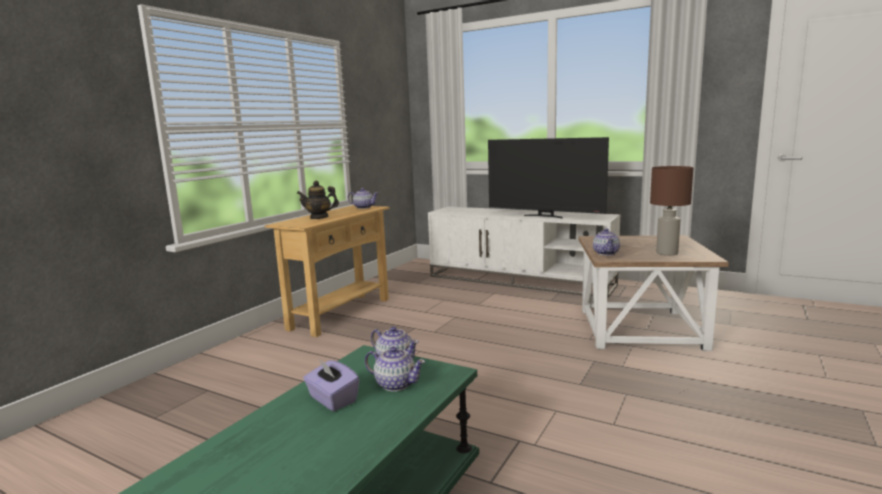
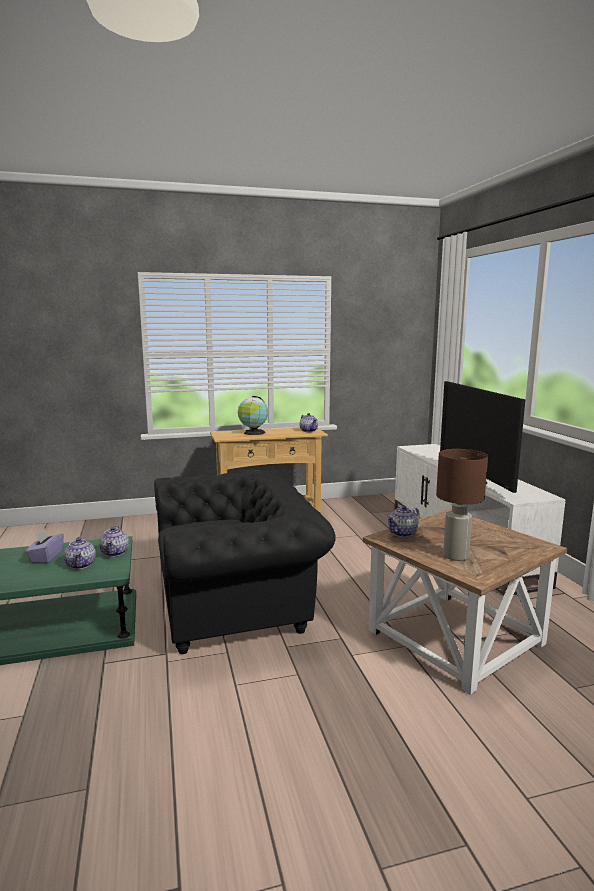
camera: 45 degrees right, 0 degrees up
teapot [297,181,339,219] -> globe [238,396,268,435]
none -> black armchair [154,470,336,654]

